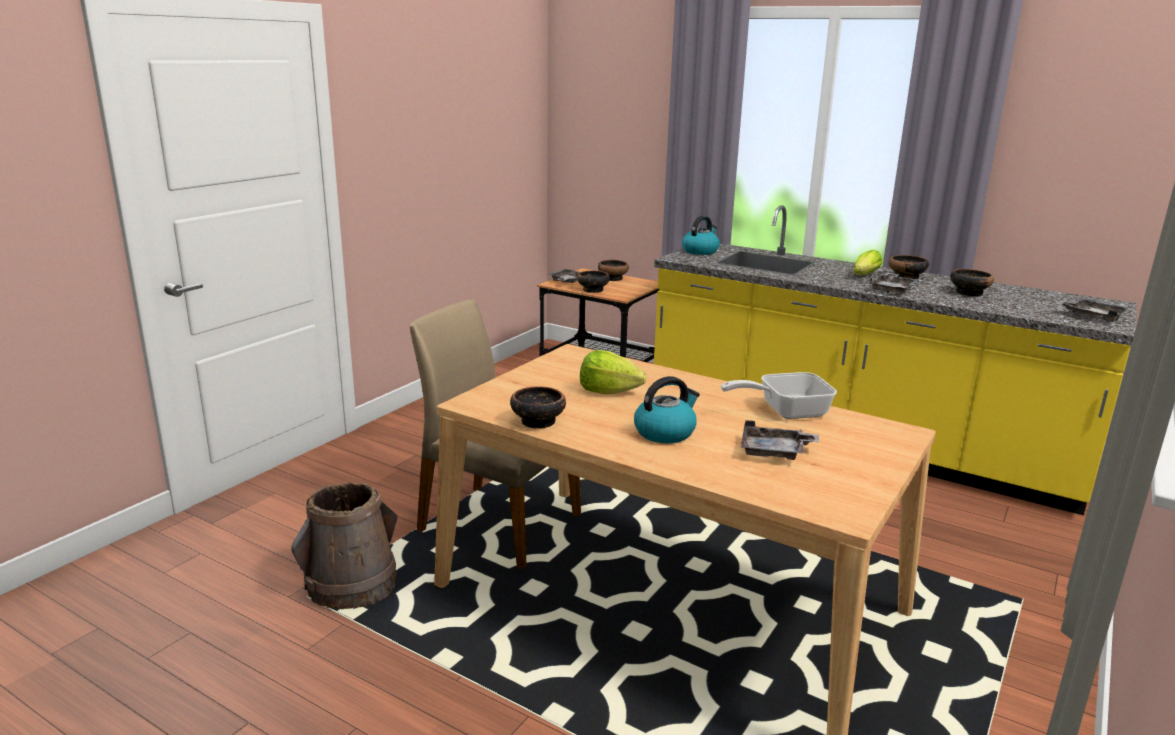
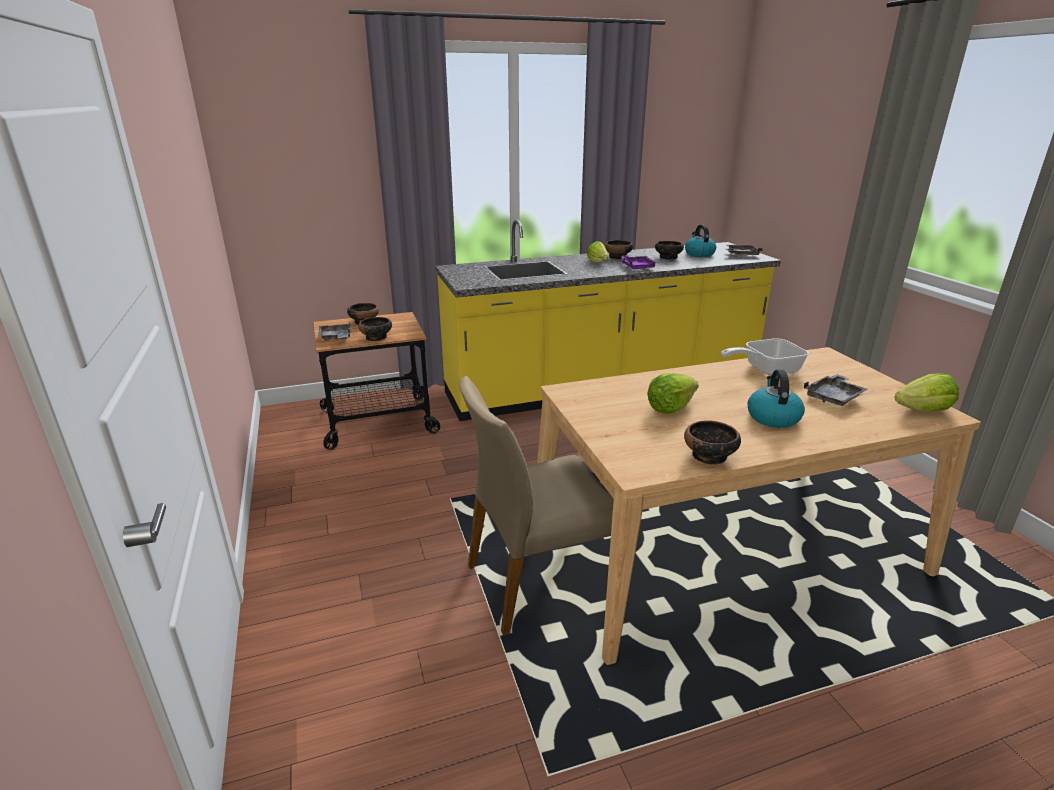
camera: 50 degrees left, 5 degrees up
brown bucket [291,482,397,609] -> none
kettle [682,216,720,255] -> kettle moved to [685,225,716,257]
frying pan [721,372,837,419] -> frying pan turned 45 degrees clockwise [721,338,809,376]
grey tray [870,273,919,293] -> purple tray [621,255,657,270]
none -> lettuce [895,374,959,411]

